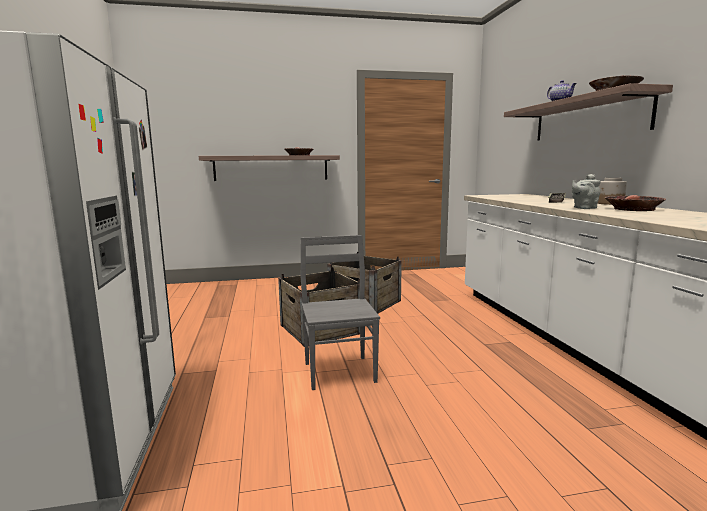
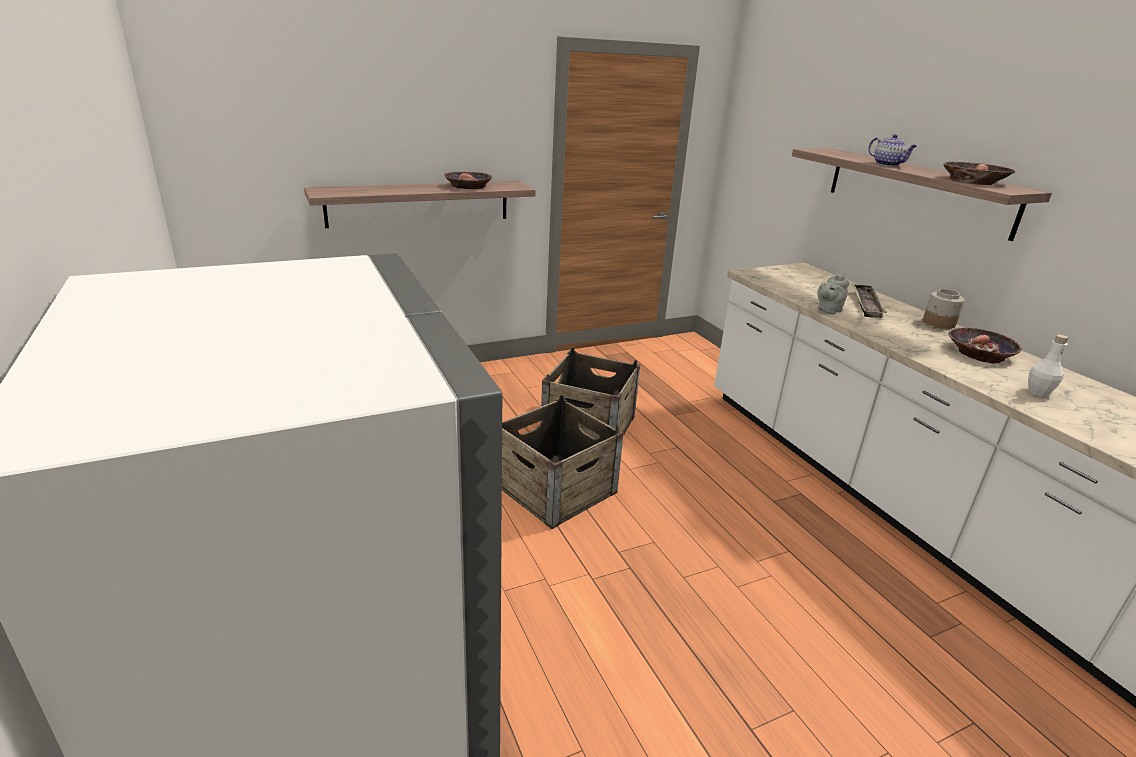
camera: 15 degrees left, 15 degrees up
grey chair [300,235,380,390] -> none
grey teapot [572,174,601,209] -> grey teapot moved to [817,273,850,315]
none -> white bottle [1028,334,1068,397]

